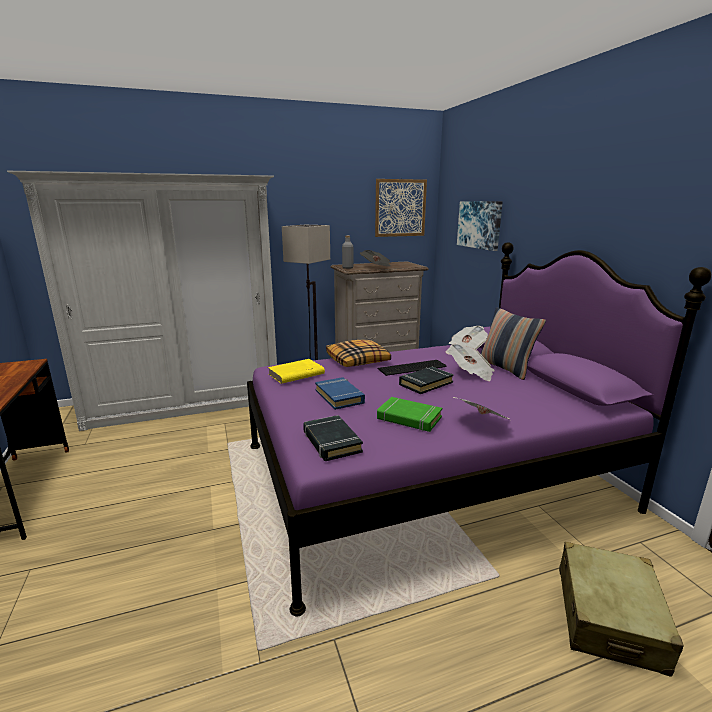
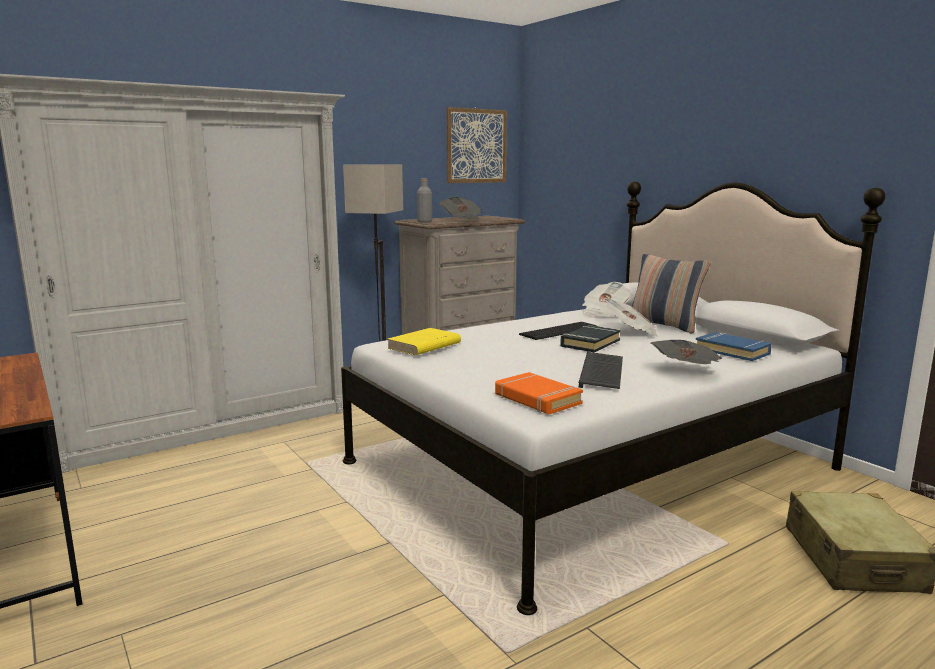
camera: 15 degrees left, 5 degrees down
purple bed [247,242,712,617] -> white bed [341,181,886,615]
black book [303,415,363,461] -> orange book [495,372,583,414]
blue book [315,377,365,410] -> blue book moved to [696,332,772,361]
pillow [326,340,391,367] -> none
green book [377,397,442,432] -> keyboard [579,352,623,389]
picture [457,201,503,251] -> none

